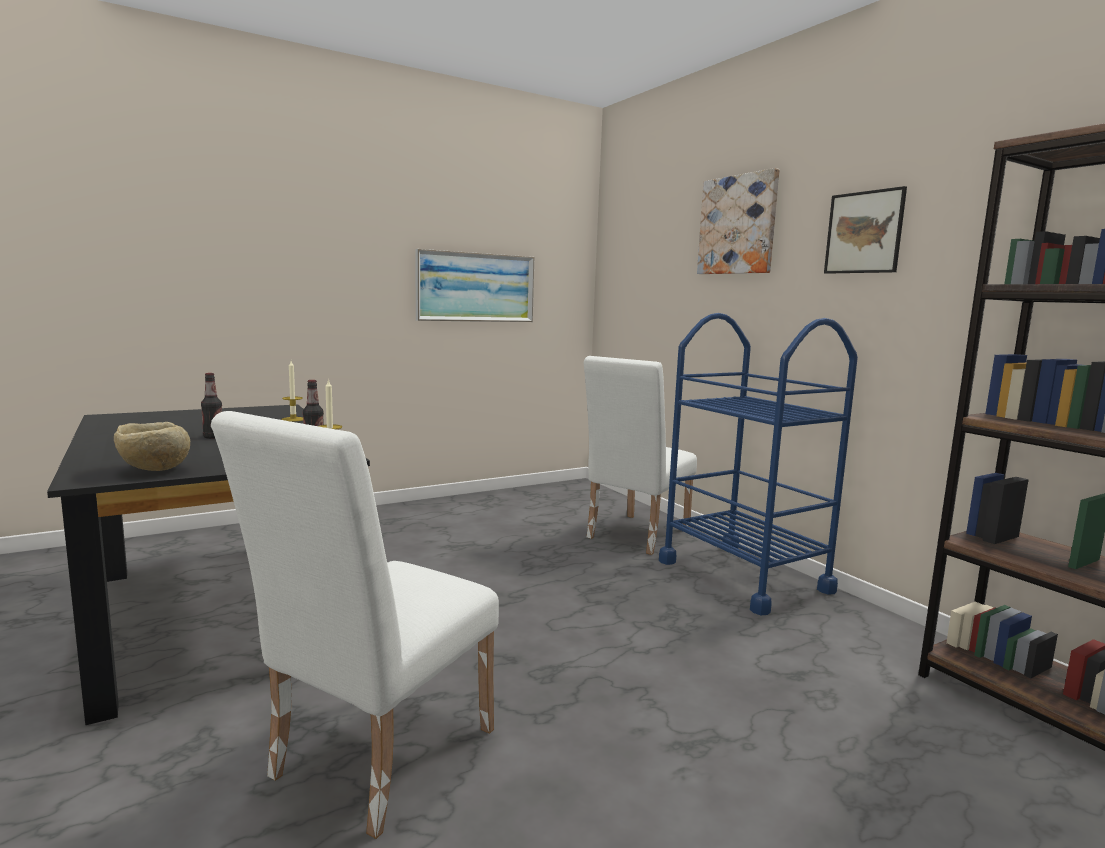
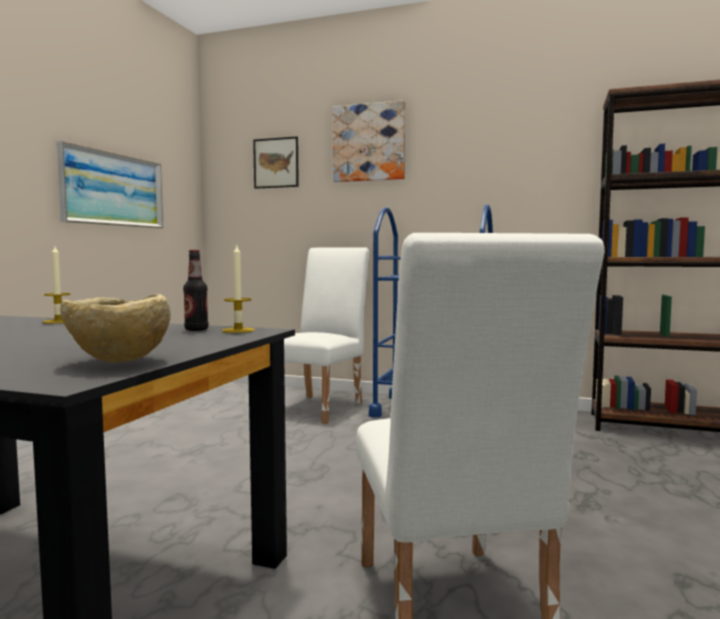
camera: 40 degrees left, 5 degrees down
bottle [201,373,222,439] -> none
white chair [584,356,697,555] -> white chair turned 150 degrees counterclockwise [284,247,370,424]
picture [824,186,907,274] -> picture moved to [253,136,299,189]

